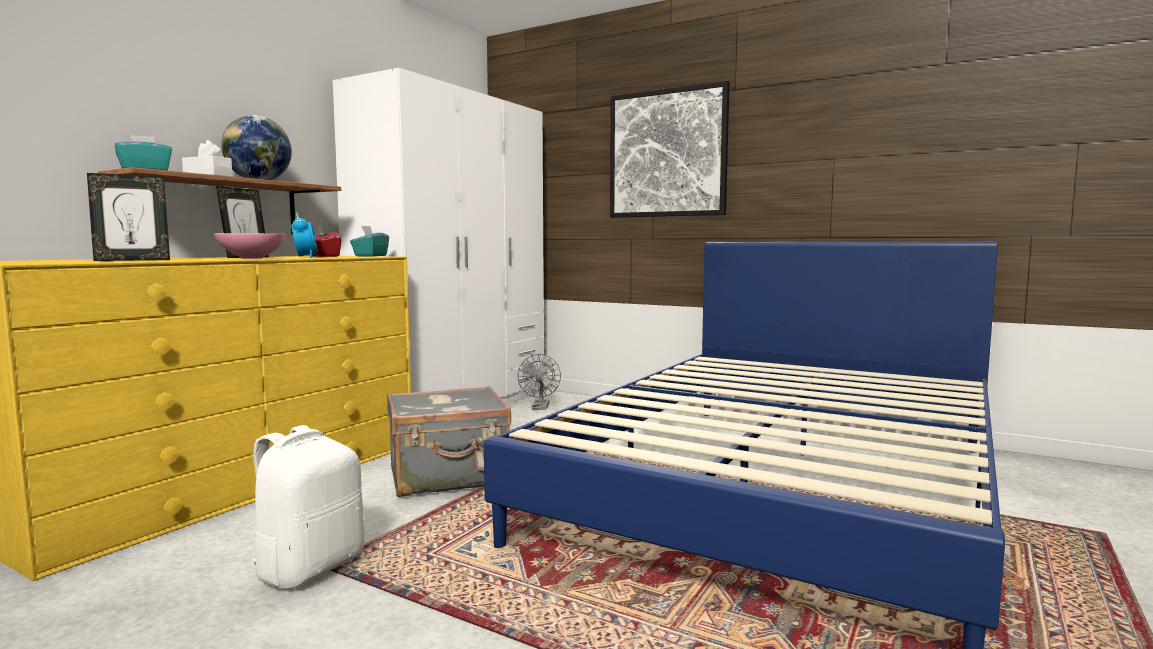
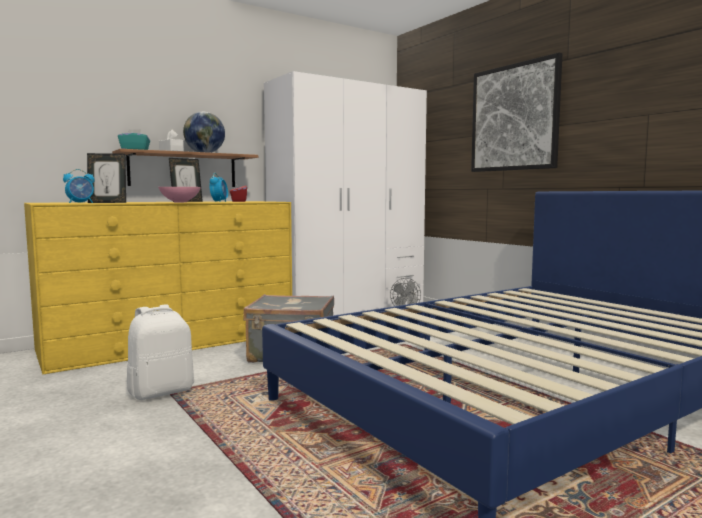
camera: 25 degrees right, 0 degrees up
turquoise tissue box [350,226,389,256] -> none
none -> alarm clock [63,169,95,203]

